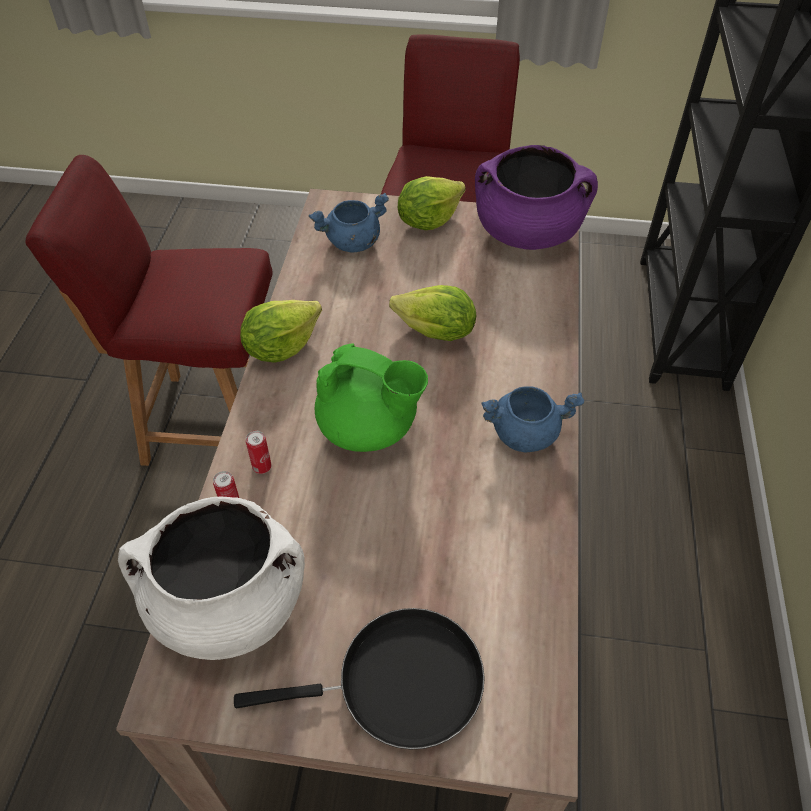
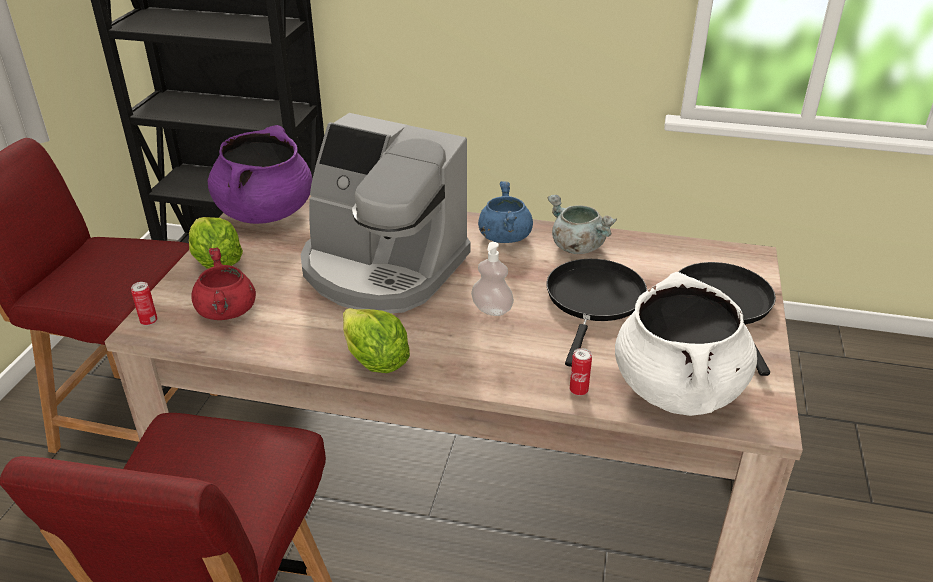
camera: 85 degrees left, 15 degrees down
can [246,431,272,474] -> can moved to [131,282,158,326]
blue cooking pot [309,193,389,253] -> red cooking pot [191,248,256,320]
green teapot [315,343,428,452] -> soap dispenser [471,242,514,316]
lettuce [389,285,476,341] -> coffee machine [301,113,471,313]
none -> black frying pan [546,259,647,367]
none -> grey cooking pot [547,195,617,254]

